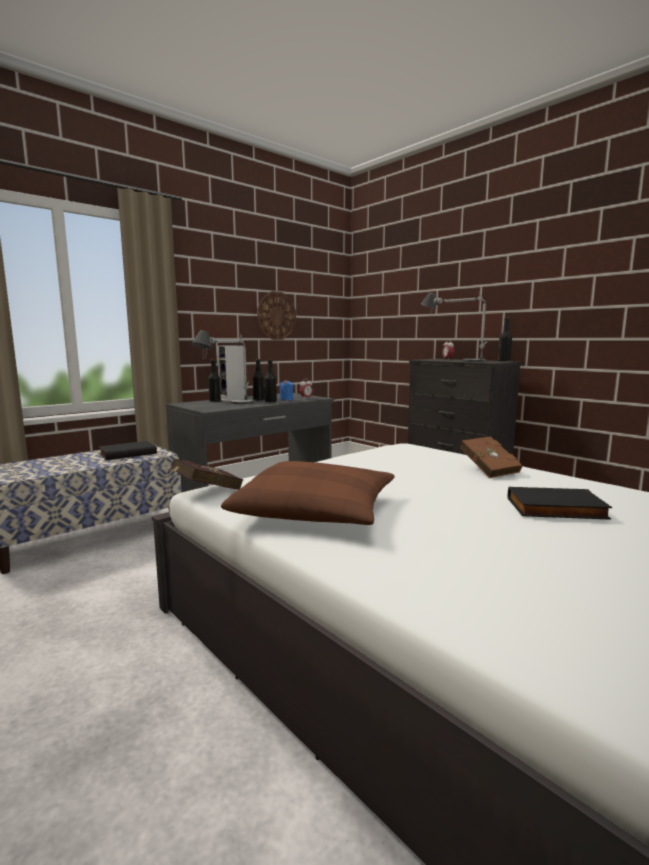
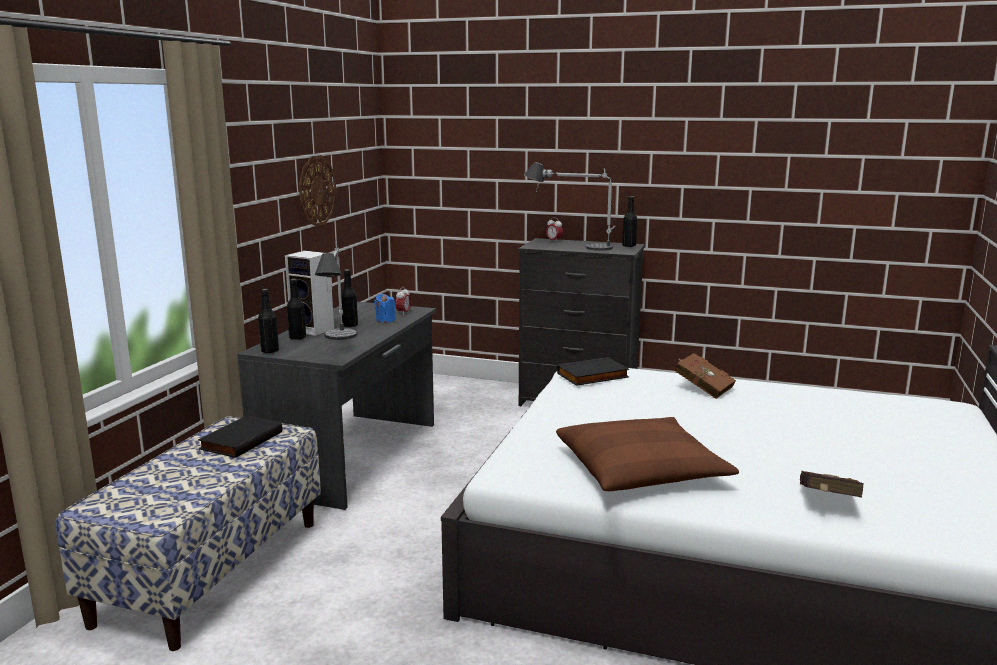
camera: 30 degrees left, 5 degrees up
red book [169,459,243,490] -> red book moved to [800,471,864,498]
black bottle [265,360,277,403] -> black bottle moved to [258,289,279,353]
black book [508,487,612,520] -> black book moved to [557,357,629,386]

